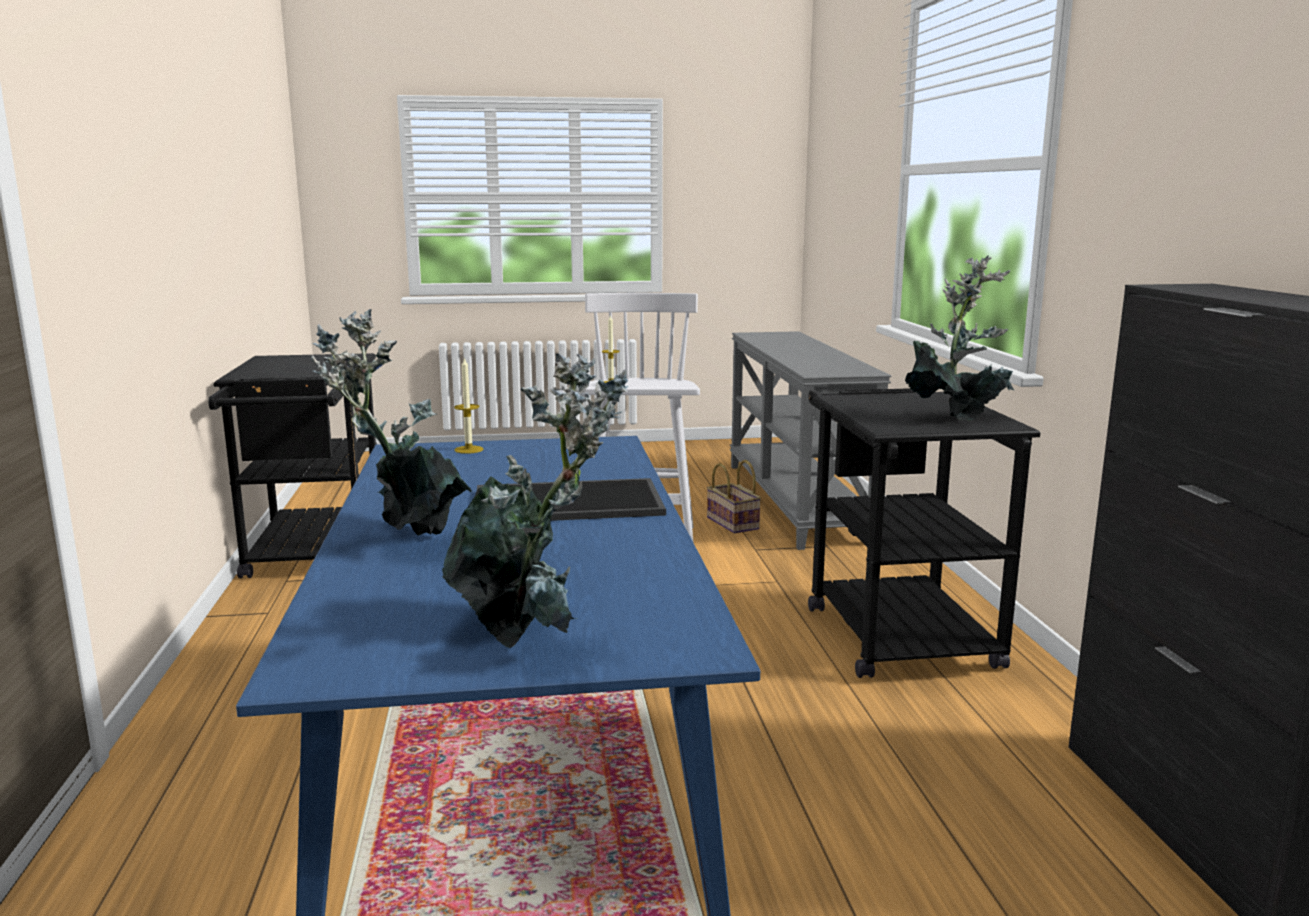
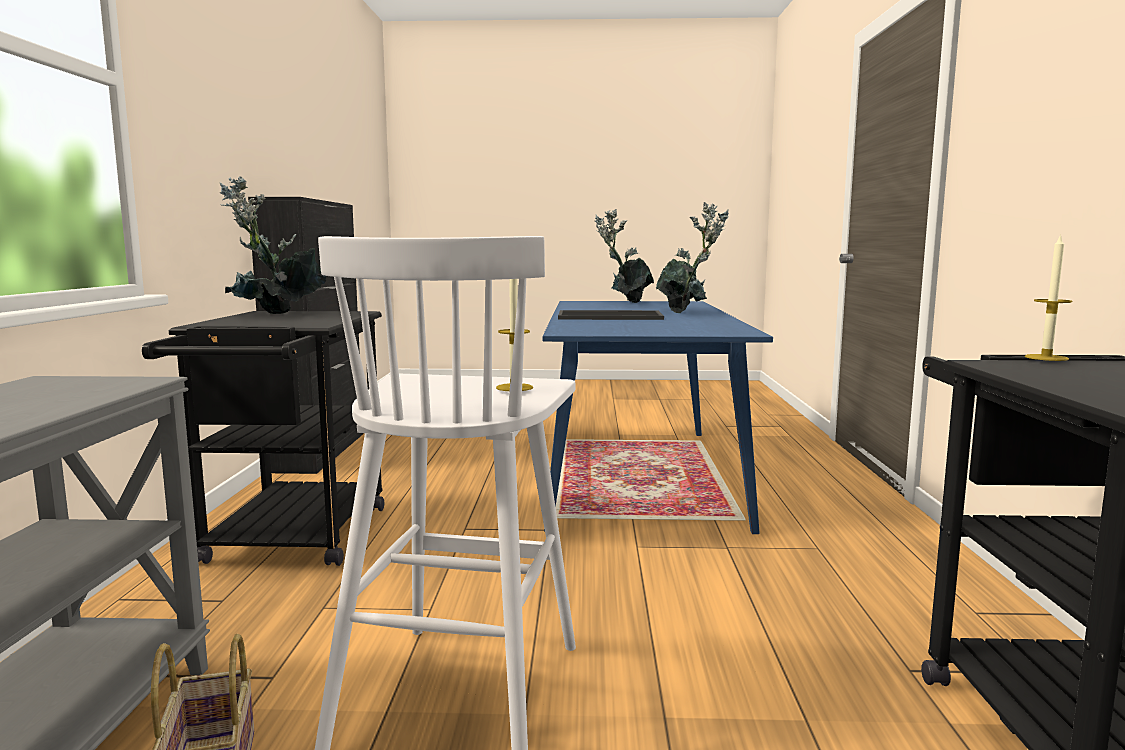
camera: 170 degrees left, 5 degrees down
candle [454,357,484,454] -> candle moved to [1024,234,1072,361]

